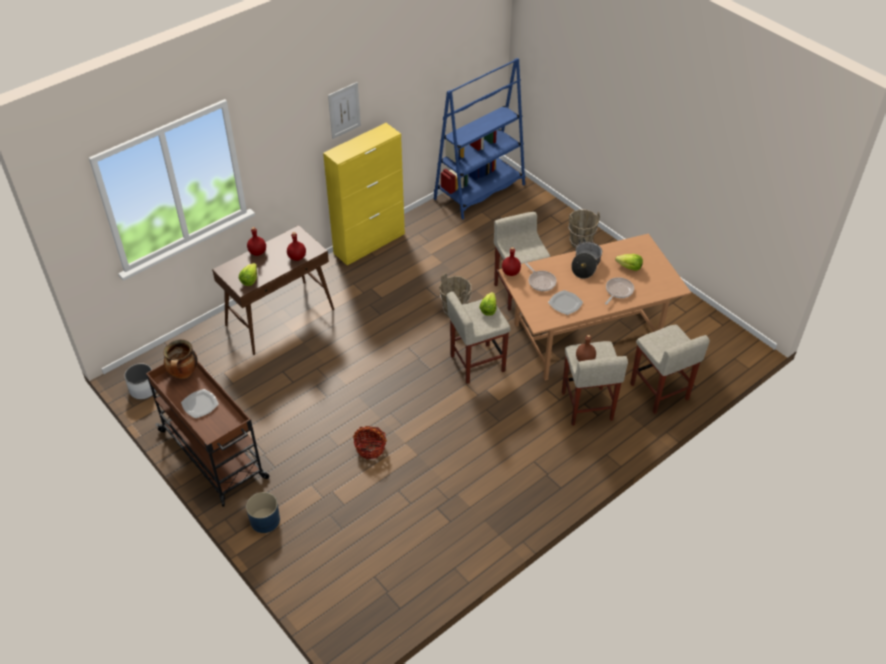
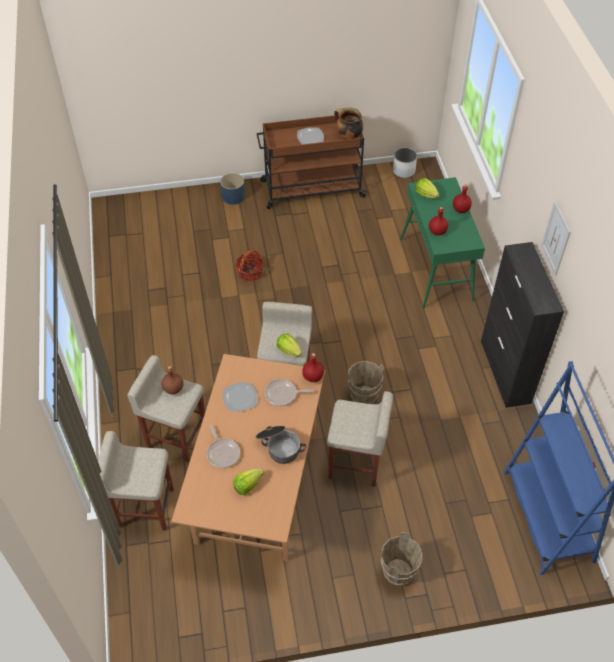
camera: 120 degrees right, 5 degrees up
brown console table [212,225,334,355] -> green console table [400,177,485,308]
yellow cabinet [323,123,405,265] -> black cabinet [481,242,564,408]

